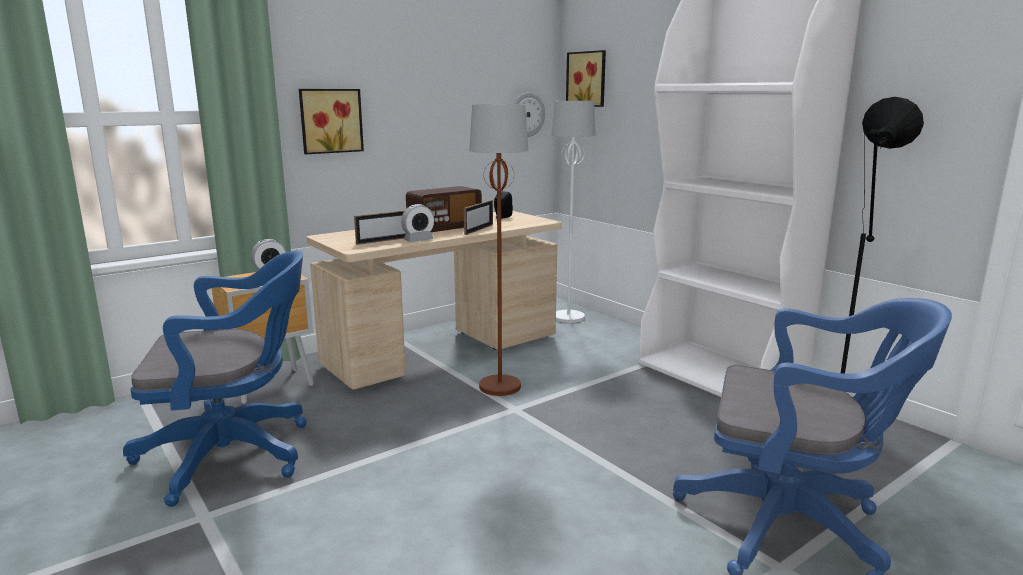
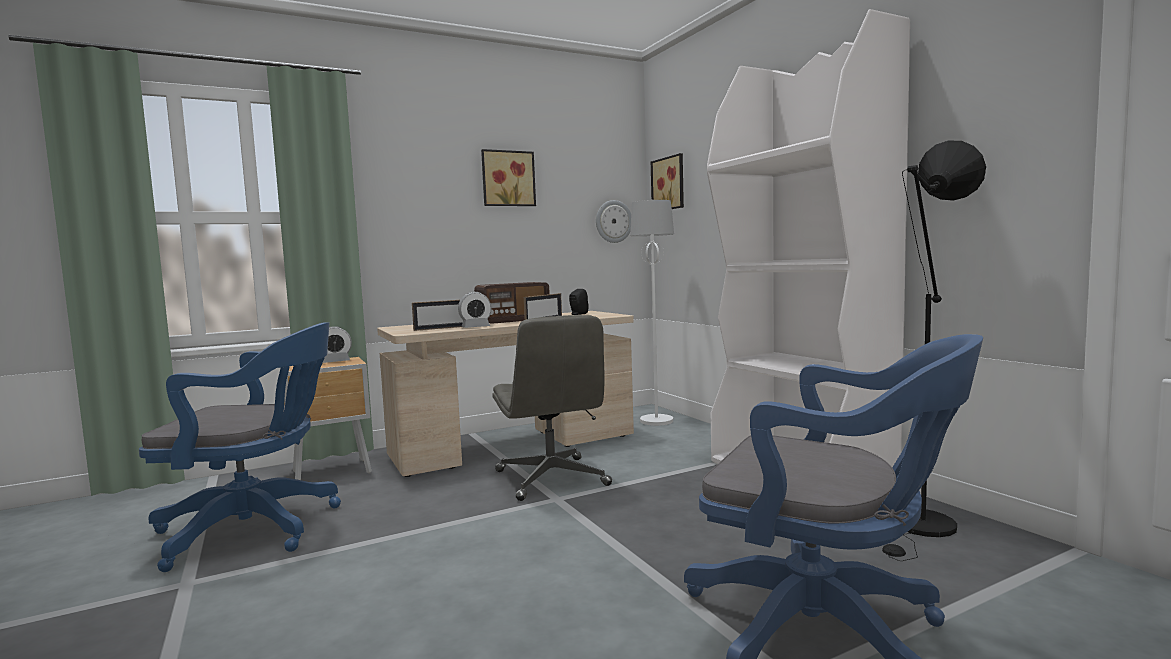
camera: 10 degrees right, 10 degrees down
picture [299,89,364,154] -> picture moved to [481,149,536,206]
brown floor lamp [469,104,528,396] -> grey office chair [492,315,612,501]

